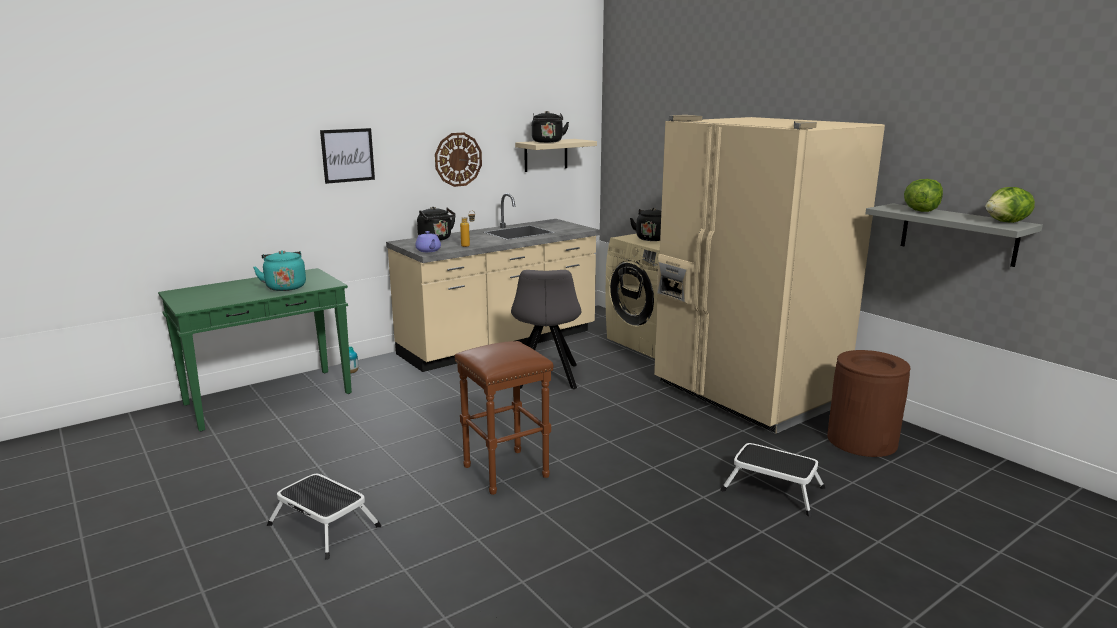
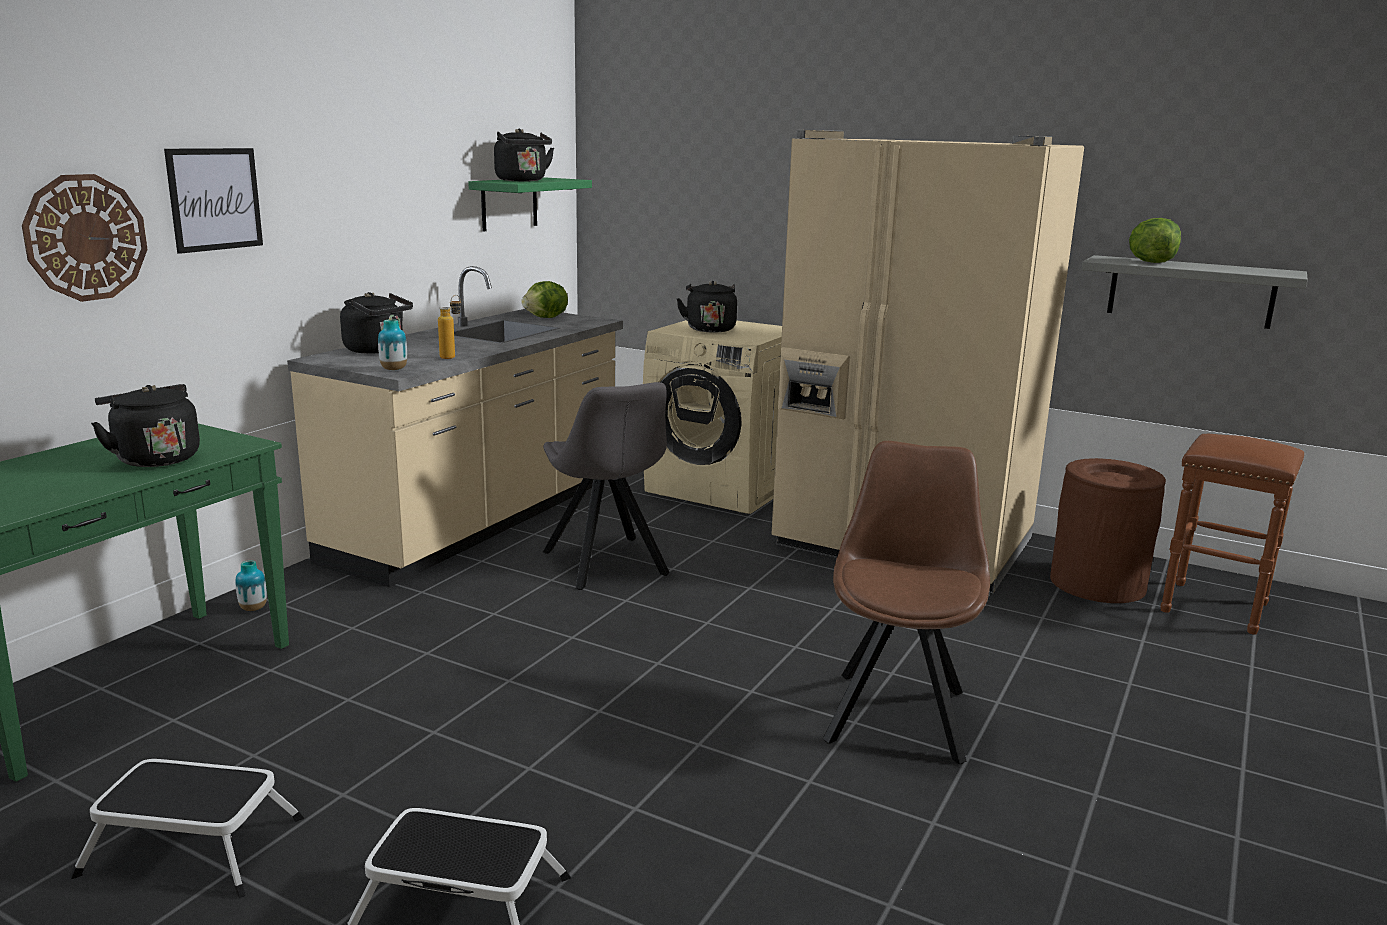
camera: 25 degrees left, 0 degrees up
turquoise kettle [253,250,306,291] -> black kettle [91,384,200,467]
purple teapot [415,231,441,252] -> vase [378,319,407,370]
wall clock [435,133,482,187] -> wall clock moved to [22,174,148,302]
brown stool [455,341,554,495] -> brown stool moved to [1161,434,1304,635]
beige shelf [515,139,597,172] -> green shelf [468,177,592,232]
black step ladder [720,443,825,517] -> black step ladder moved to [70,759,304,898]
lettuce [986,187,1035,223] -> lettuce moved to [521,281,568,318]
none -> brown chair [823,441,990,764]

